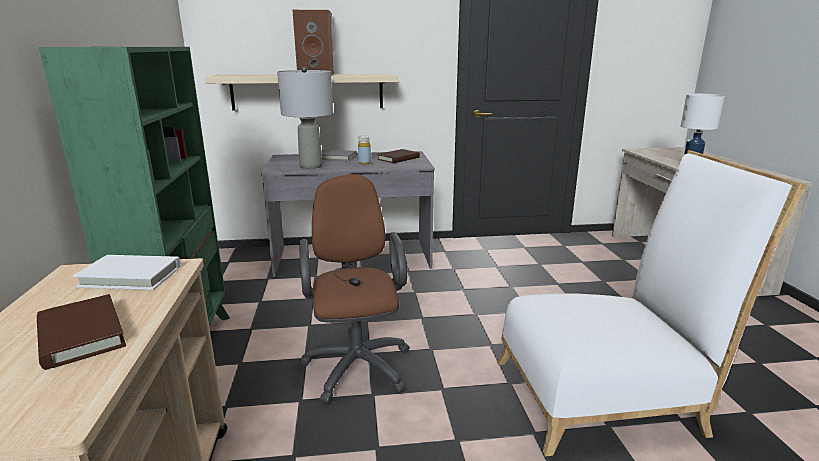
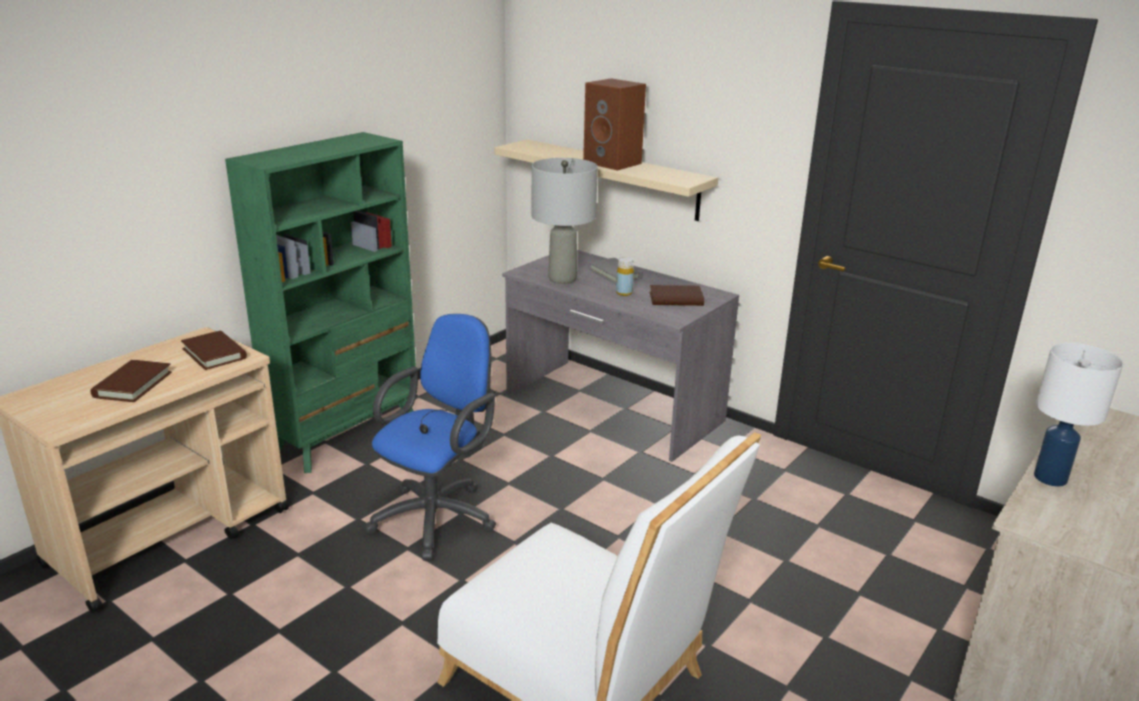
camera: 45 degrees right, 5 degrees up
white book [73,255,181,290] -> brown book [181,330,247,370]
brown office chair [299,174,410,404] -> blue office chair [365,314,496,561]

